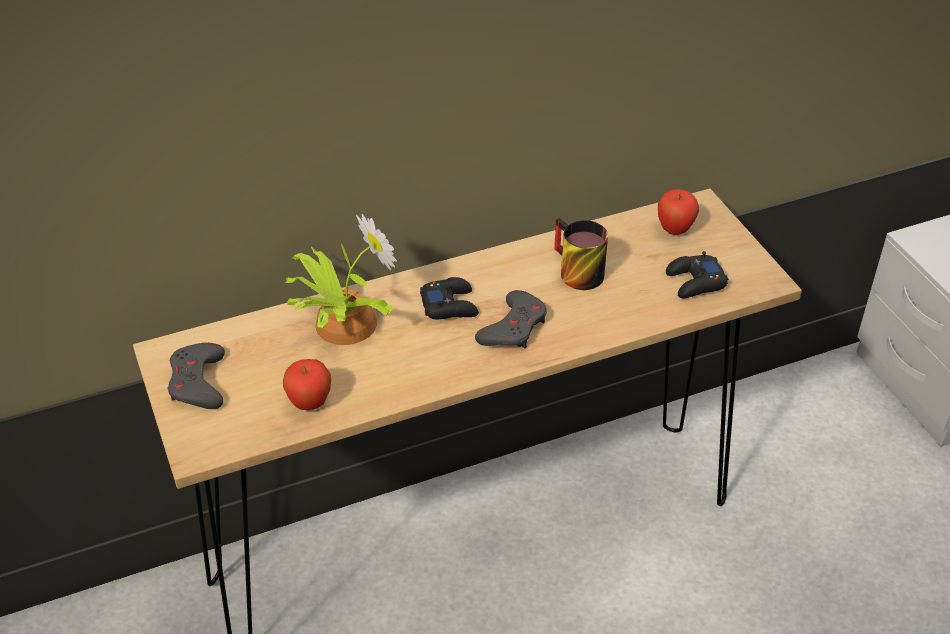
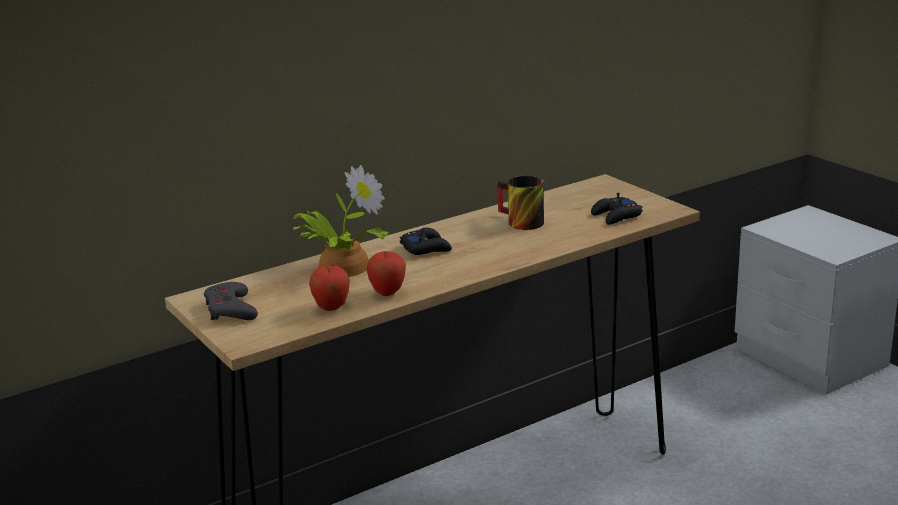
camera: 10 degrees left, 20 degrees down
grey game controller [475,290,547,348] -> none
apple [658,189,699,235] -> apple moved to [367,251,406,296]

